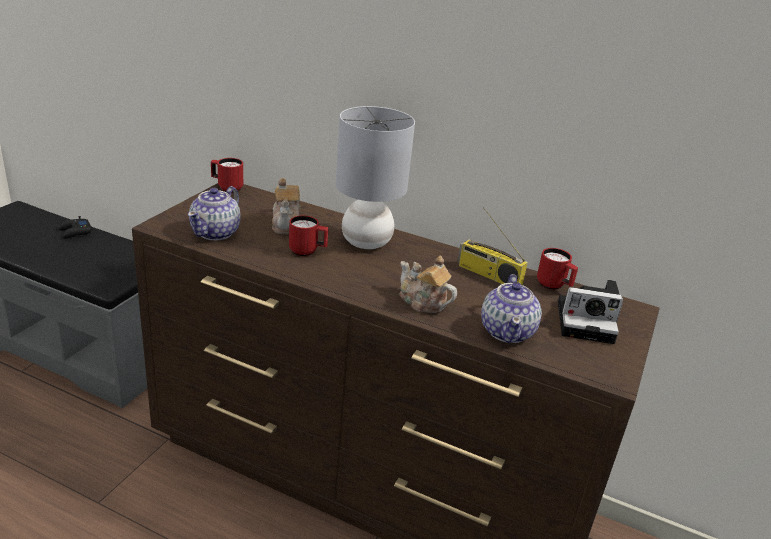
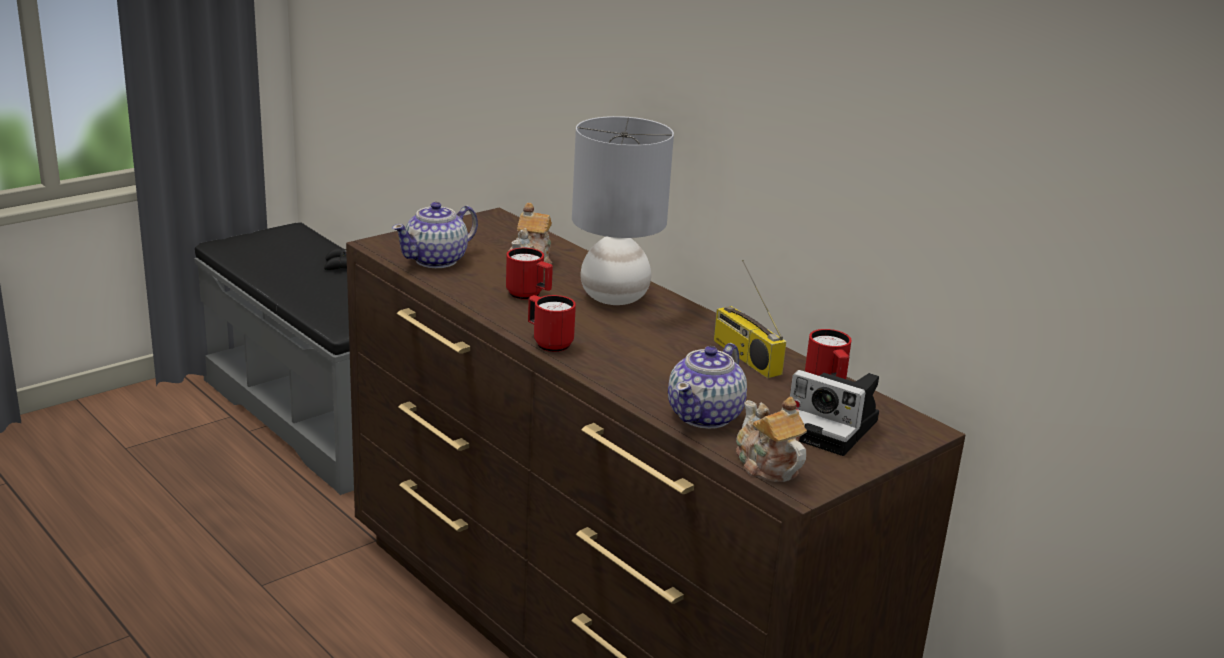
camera: 25 degrees right, 5 degrees down
red mug [211,158,243,193] -> red mug moved to [528,295,576,352]
teapot [400,255,457,313] -> teapot moved to [736,397,807,482]

